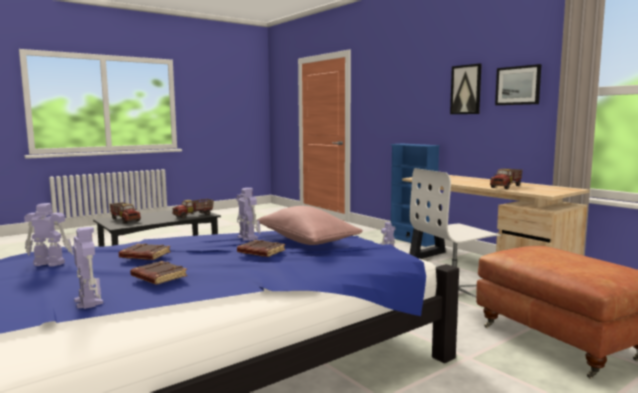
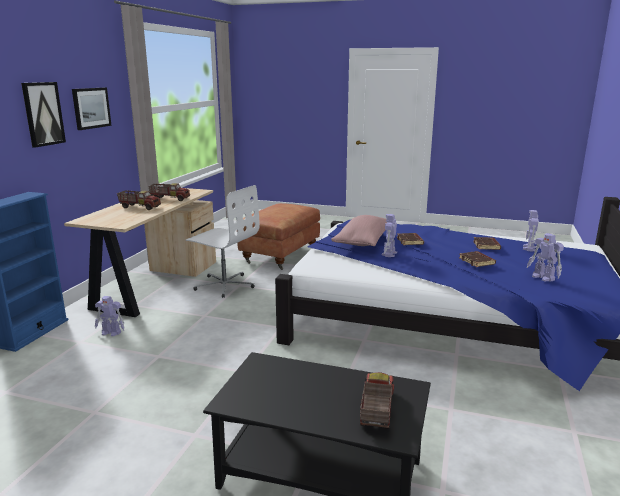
camera: 125 degrees left, 10 degrees up
toy truck [172,199,214,219] -> toy truck moved to [117,190,161,210]

